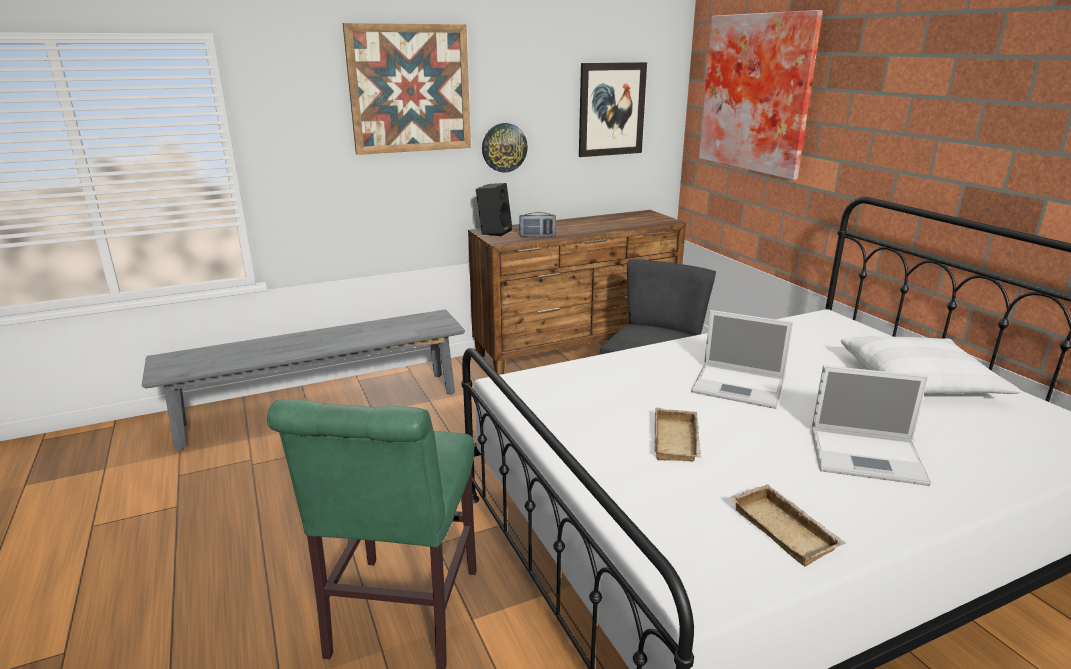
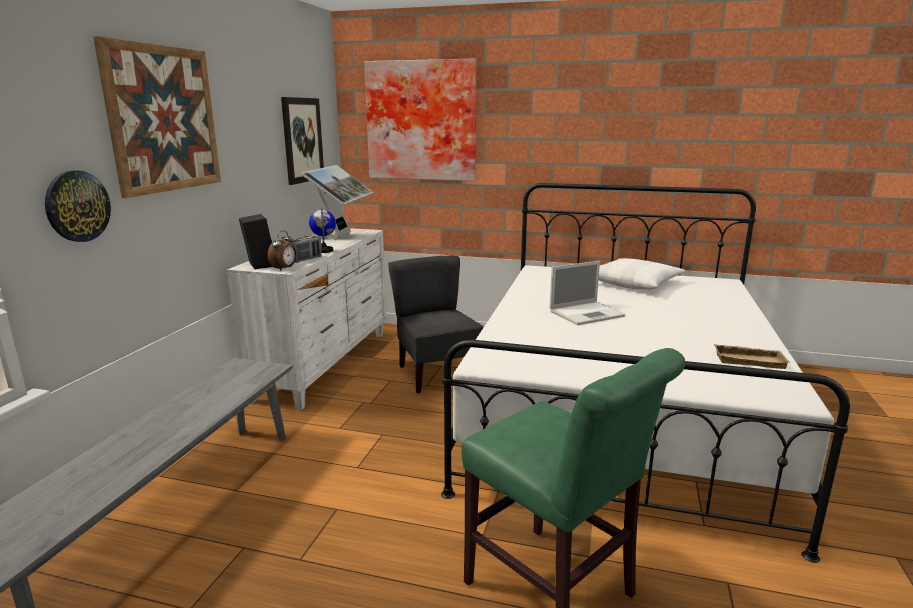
camera: 50 degrees left, 5 degrees down
brown dresser [468,210,686,375] -> white dresser [227,228,386,410]
wall clock [482,123,528,173] -> wall clock moved to [45,170,111,242]
beige tray [654,407,701,461] -> none
laptop [811,365,931,486] -> none
none -> alarm clock [268,231,297,271]
none -> monitor [301,165,374,240]
none -> globe [309,208,336,253]

